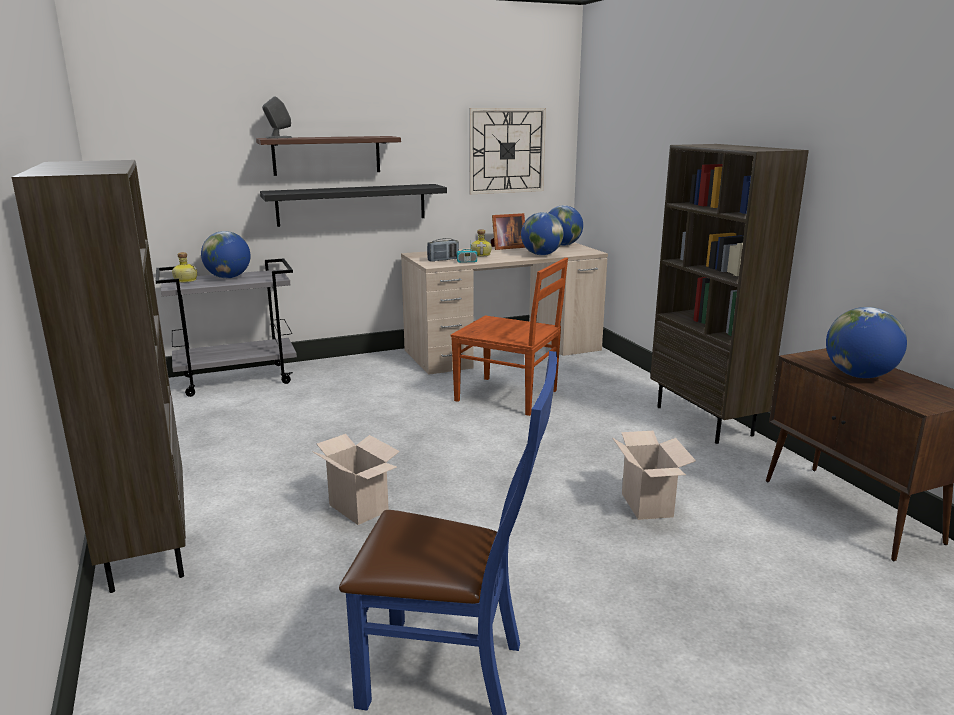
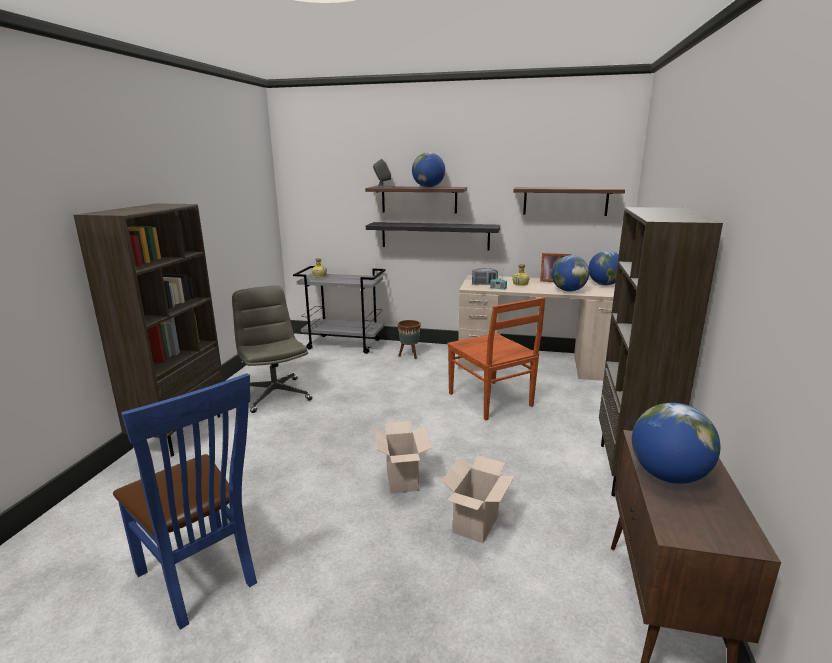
camera: 35 degrees right, 0 degrees up
globe [201,231,251,278] -> globe moved to [412,152,445,188]
cardboard box [312,434,400,525] -> cardboard box moved to [374,421,432,494]
wall clock [469,108,546,194] -> shelf [513,187,625,216]
none -> grey office chair [232,285,312,413]
none -> brown planter [398,320,421,359]

